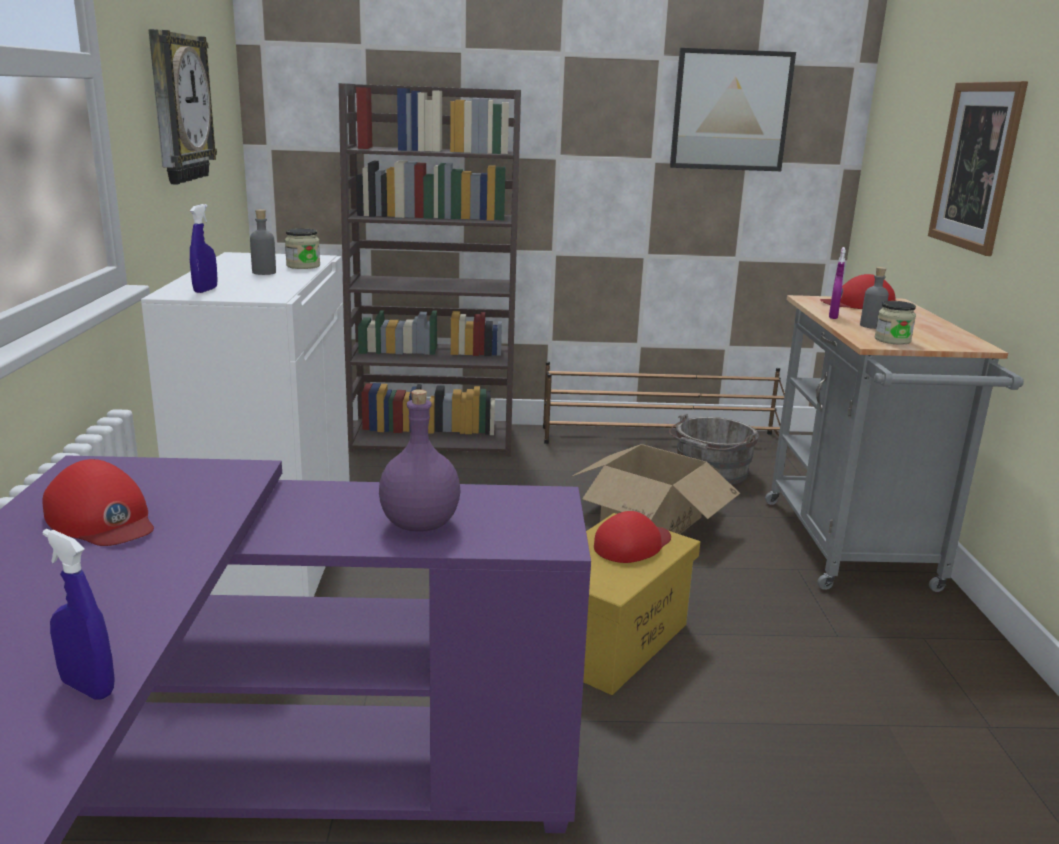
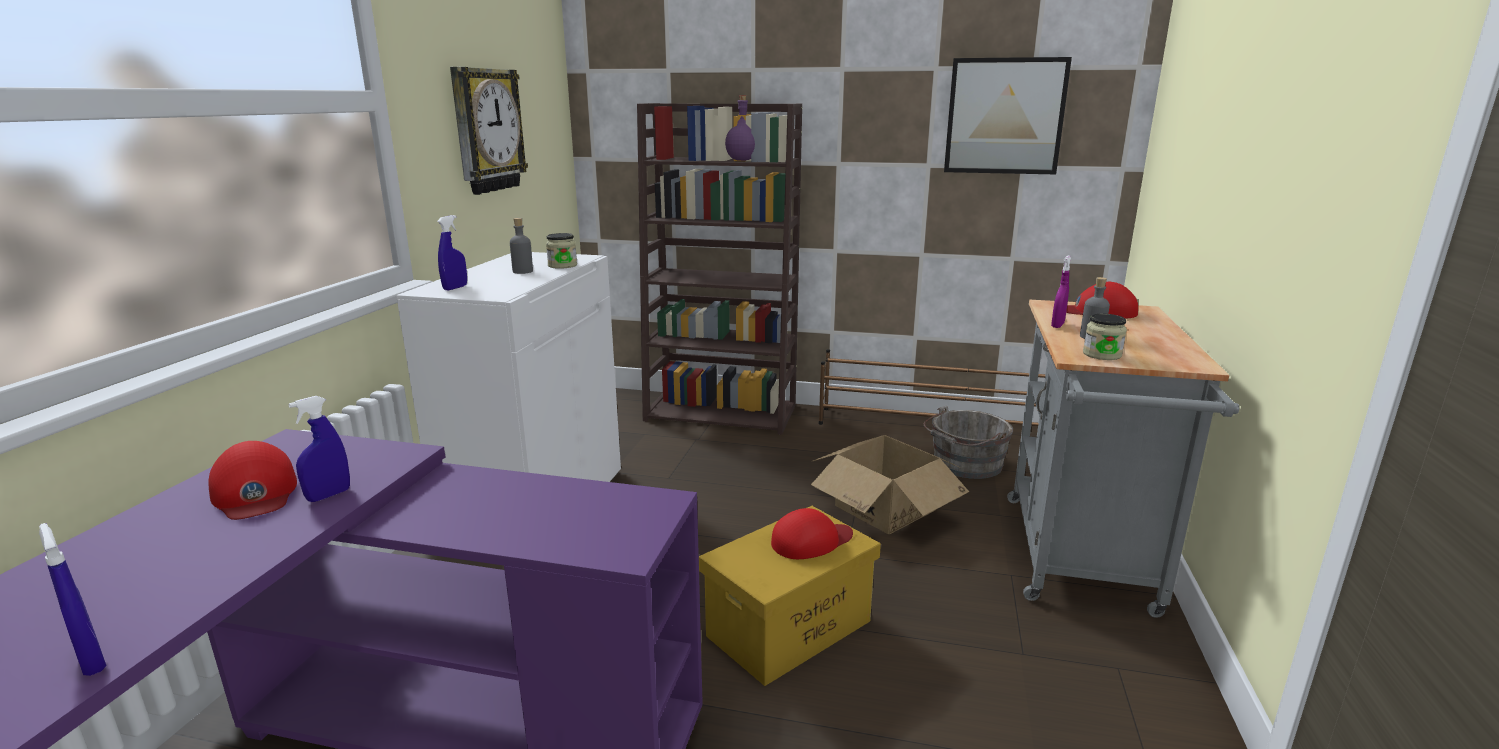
camera: 15 degrees right, 0 degrees up
purple bottle [379,389,460,532] -> purple bottle moved to [725,95,755,161]
picture [928,81,1028,256] -> none
none -> blue spray bottle [288,396,350,502]

